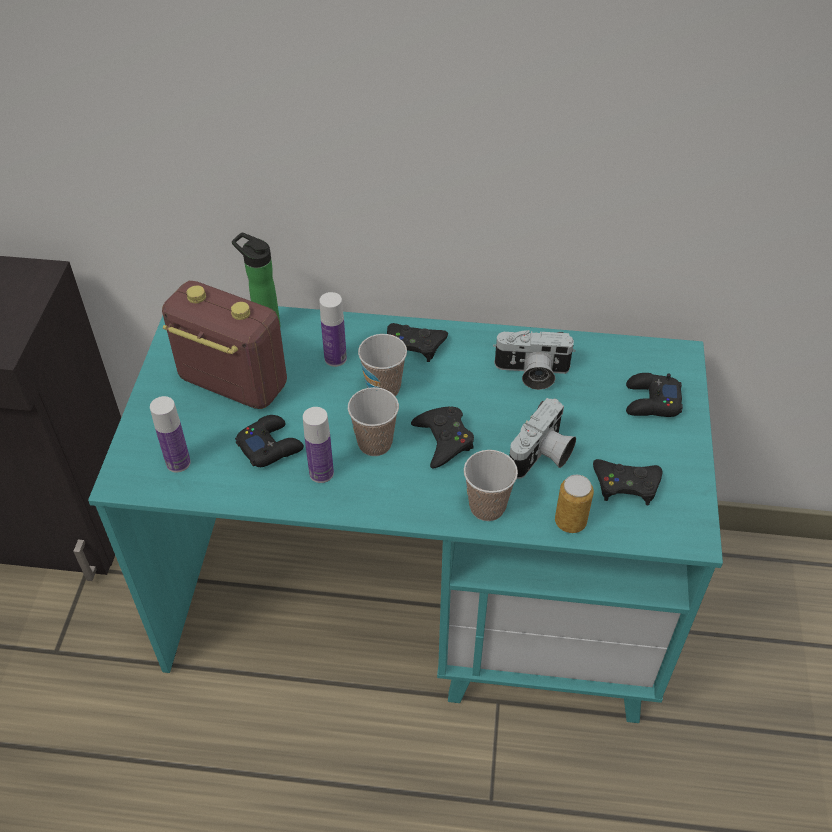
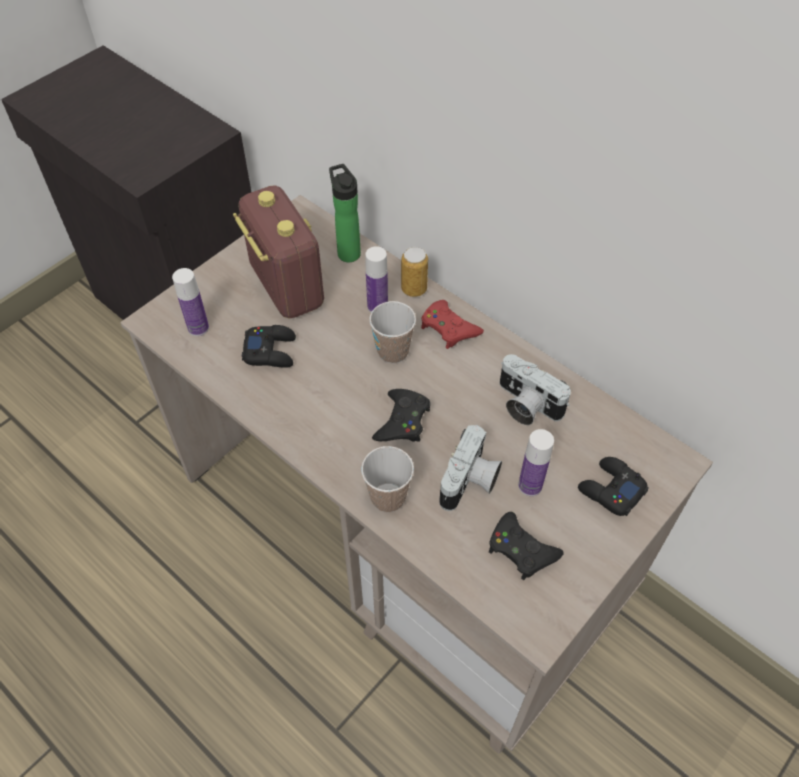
camera: 35 degrees right, 5 degrees up
turquoise desk [88,306,723,723] -> beige desk [120,195,713,754]
bottle [303,407,334,483] -> bottle moved to [518,429,554,496]
cup [348,387,399,456] -> none
black game controller [387,323,448,362] -> red game controller [421,300,484,349]
camera [509,398,576,479] -> camera turned 45 degrees counterclockwise [439,425,502,511]
can [555,475,594,533] -> can moved to [401,247,428,297]

